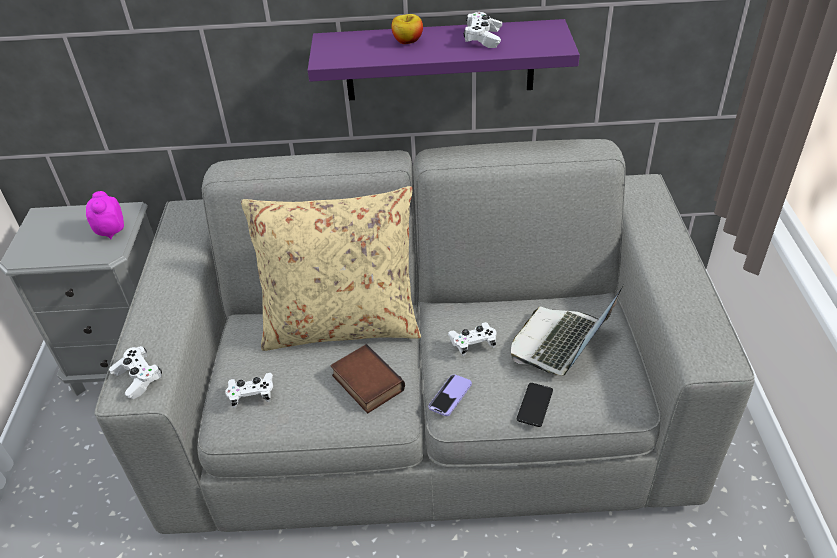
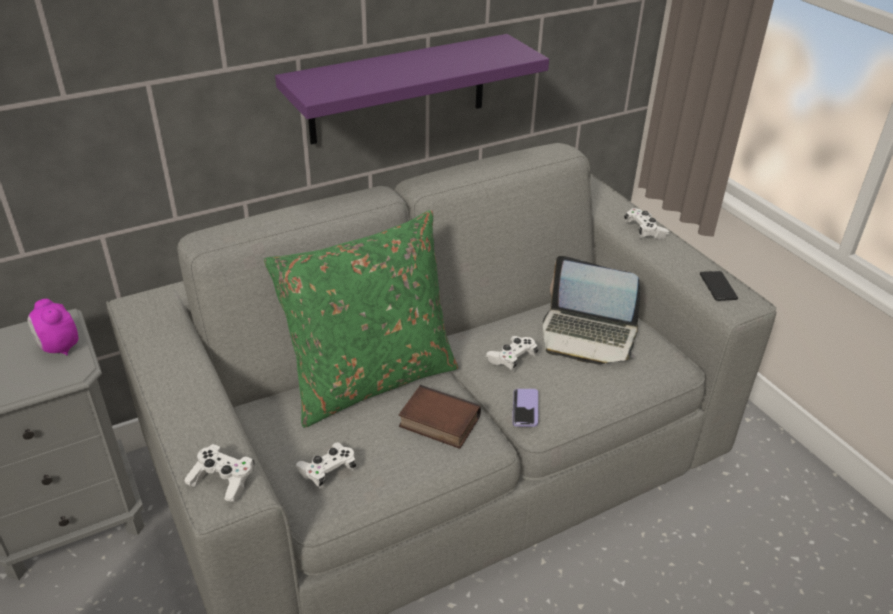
camera: 30 degrees left, 5 degrees down
beige pillow [241,186,421,351] -> green pillow [264,210,458,428]
apple [391,14,423,44] -> none
white game controller [463,12,502,48] -> white game controller moved to [624,208,669,239]
laptop [511,285,624,376] -> laptop turned 75 degrees counterclockwise [543,256,640,364]
phone [517,383,553,427] -> phone moved to [700,271,738,301]

